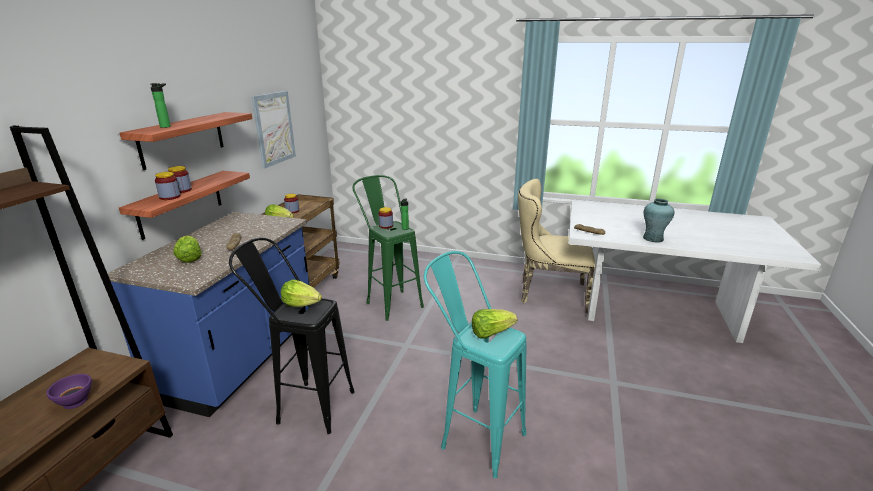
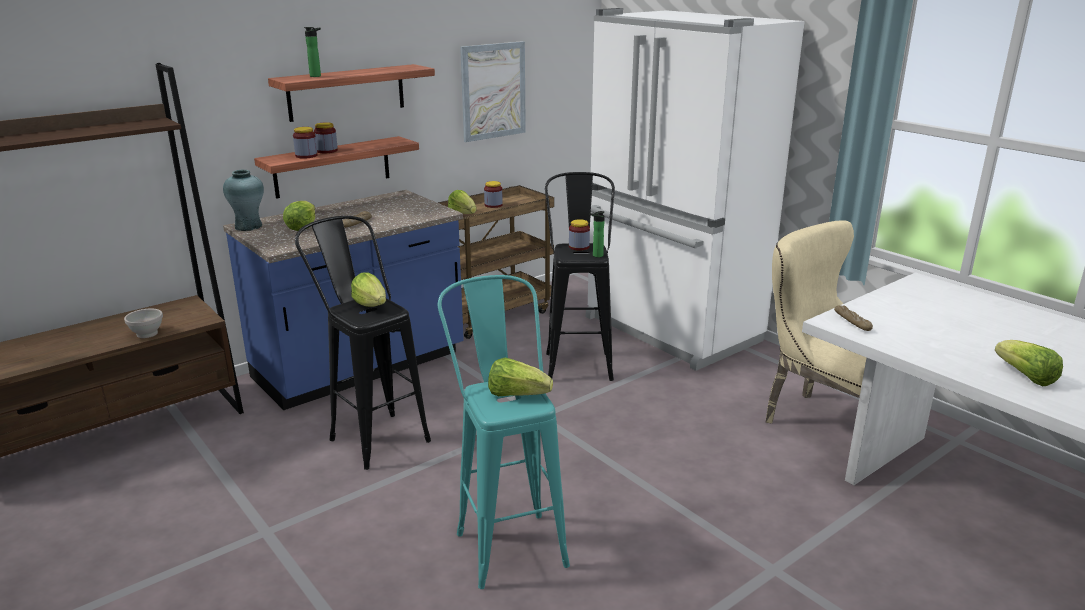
camera: 35 degrees right, 0 degrees up
purple bowl [46,374,92,409] -> white bowl [124,309,163,338]
green stool [352,175,424,321] -> black stool [545,172,615,381]
turquoise vase [643,199,674,243] -> turquoise vase moved to [223,170,264,231]
none -> white fridge [586,8,805,371]
none -> lettuce [995,340,1063,386]

